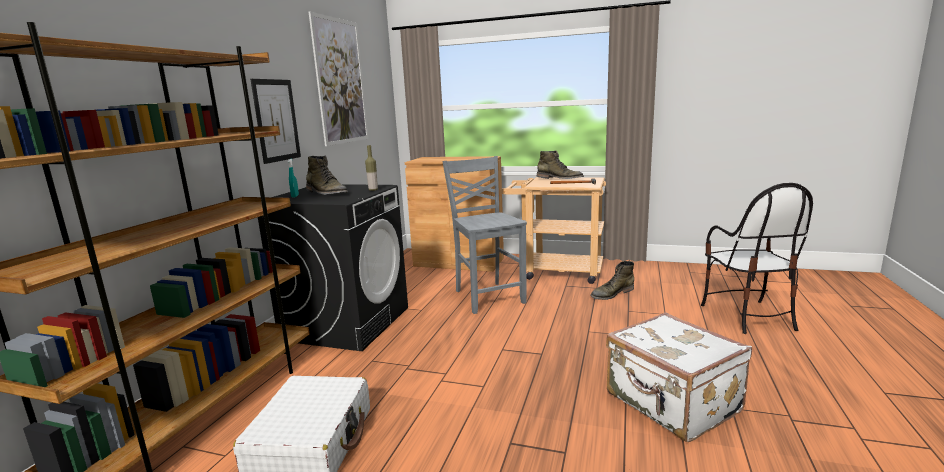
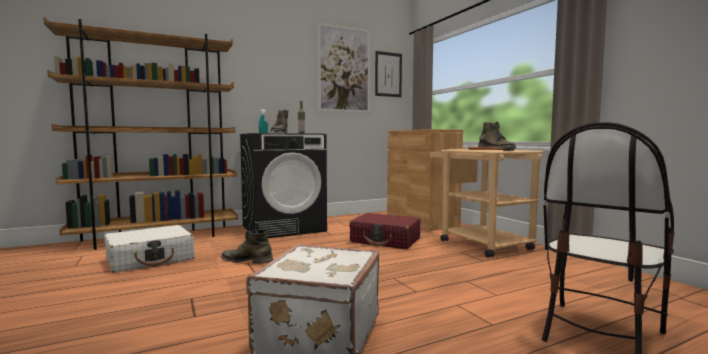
camera: 45 degrees right, 10 degrees down
picture [250,79,301,164] -> picture moved to [375,51,402,97]
grey chair [442,156,527,314] -> red suitcase [349,213,420,249]
green boot [590,261,634,300] -> green boot moved to [221,229,273,264]

